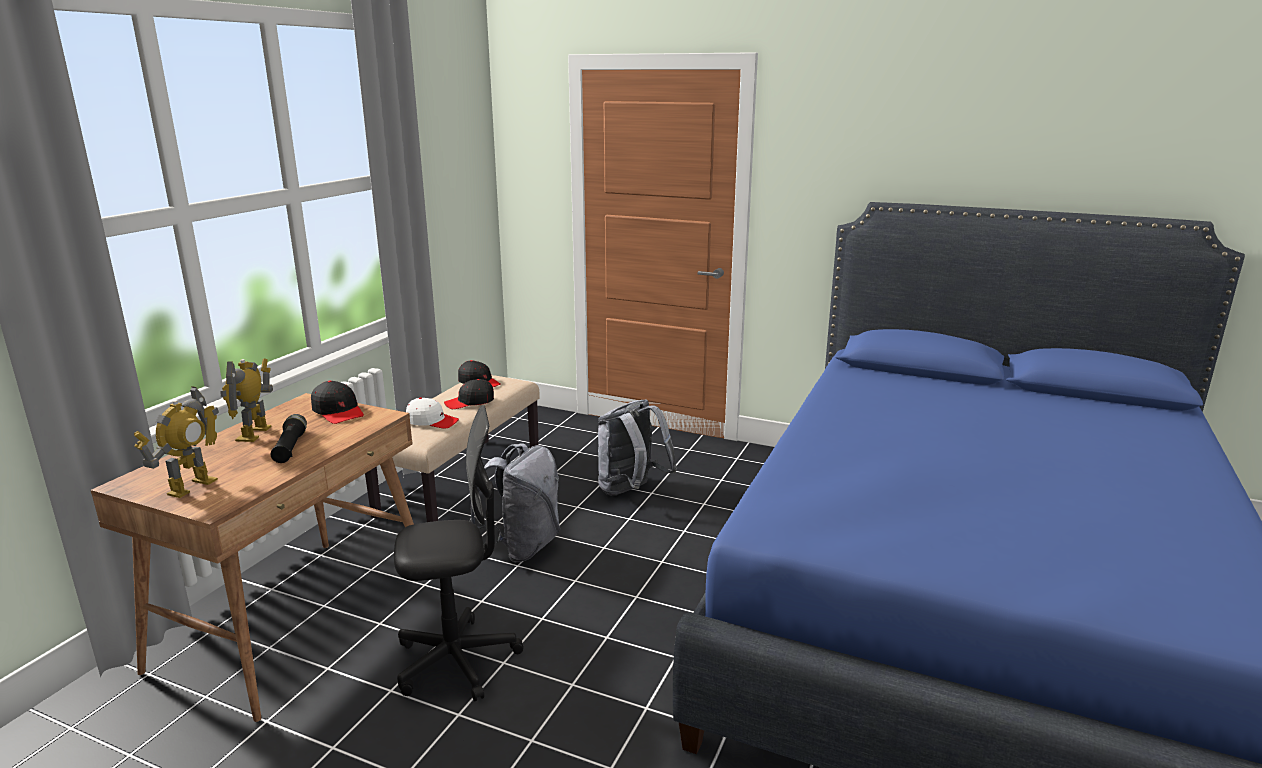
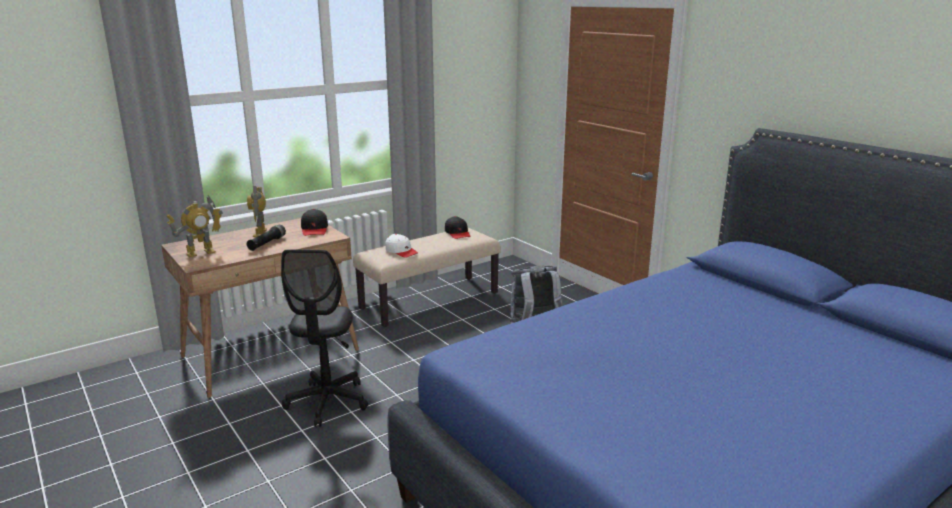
camera: 30 degrees right, 0 degrees up
toy robot [221,358,273,442] -> toy robot turned 45 degrees counterclockwise [247,186,267,237]
black office chair [394,405,523,701] -> black office chair turned 75 degrees clockwise [281,250,368,427]
black cap [444,379,494,409] -> none
grey backpack [469,443,560,562] -> none

